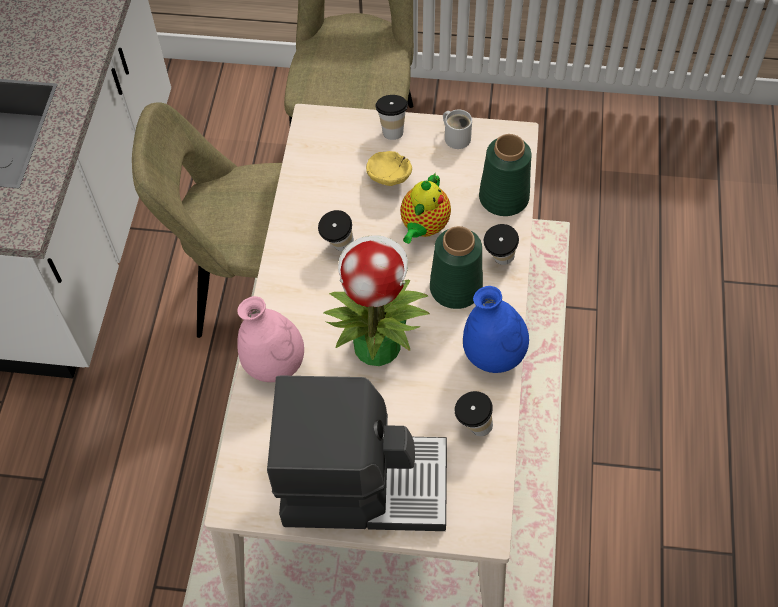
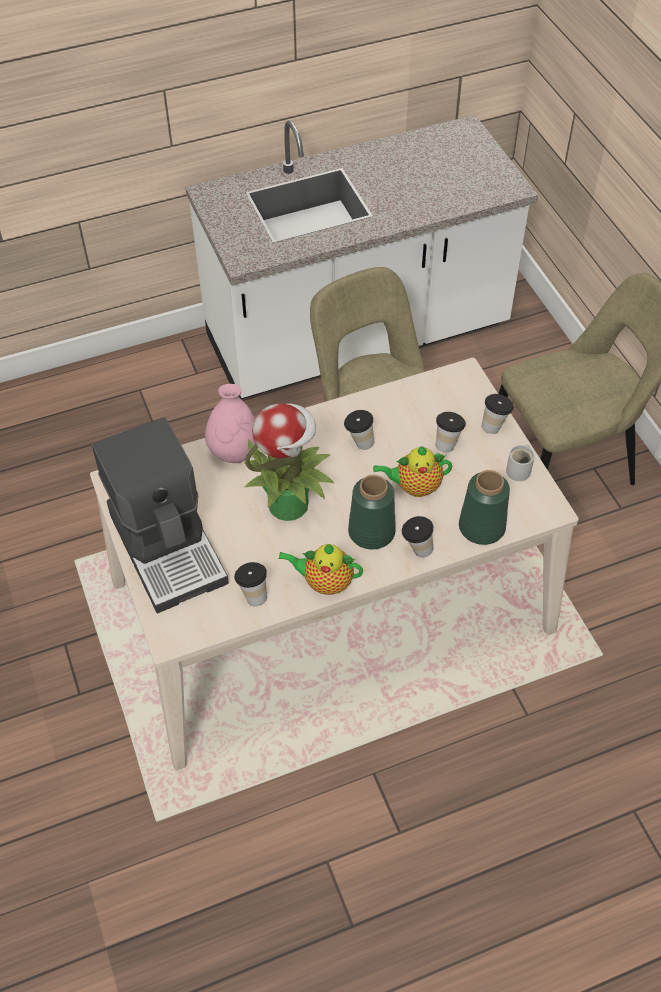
camera: 60 degrees right, 5 degrees down
yellow bowl [366,151,412,186] -> cup [436,412,466,453]
blue vase [463,286,529,373] -> teapot [279,544,363,595]

